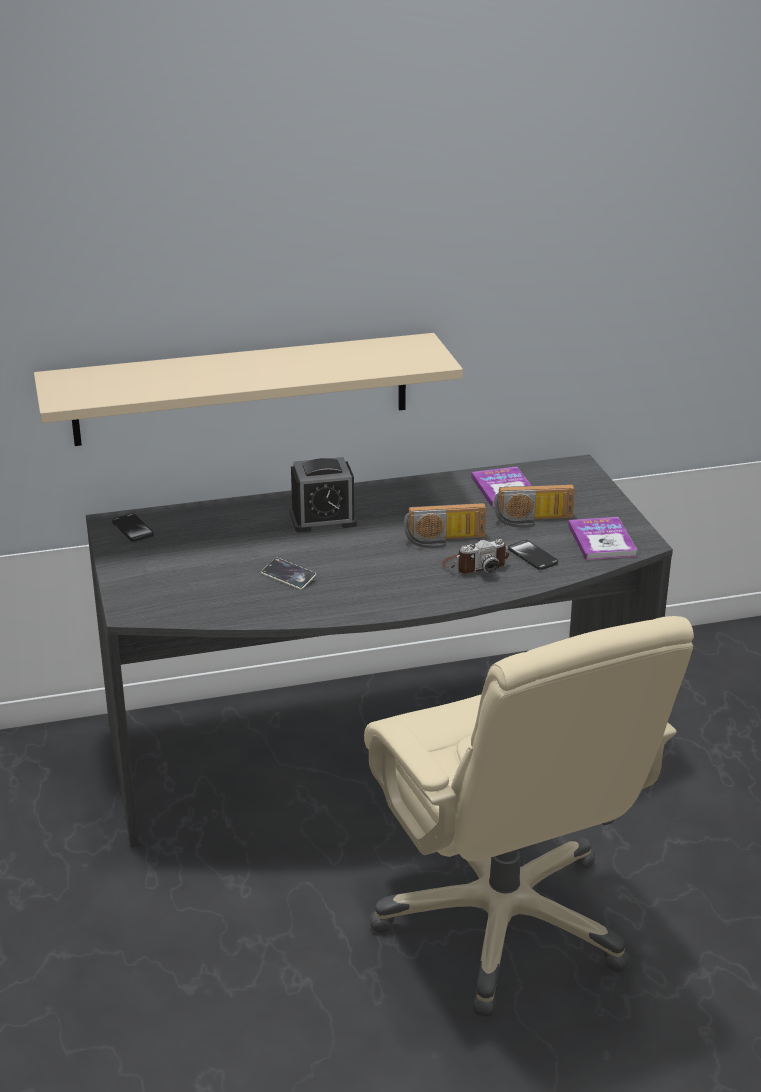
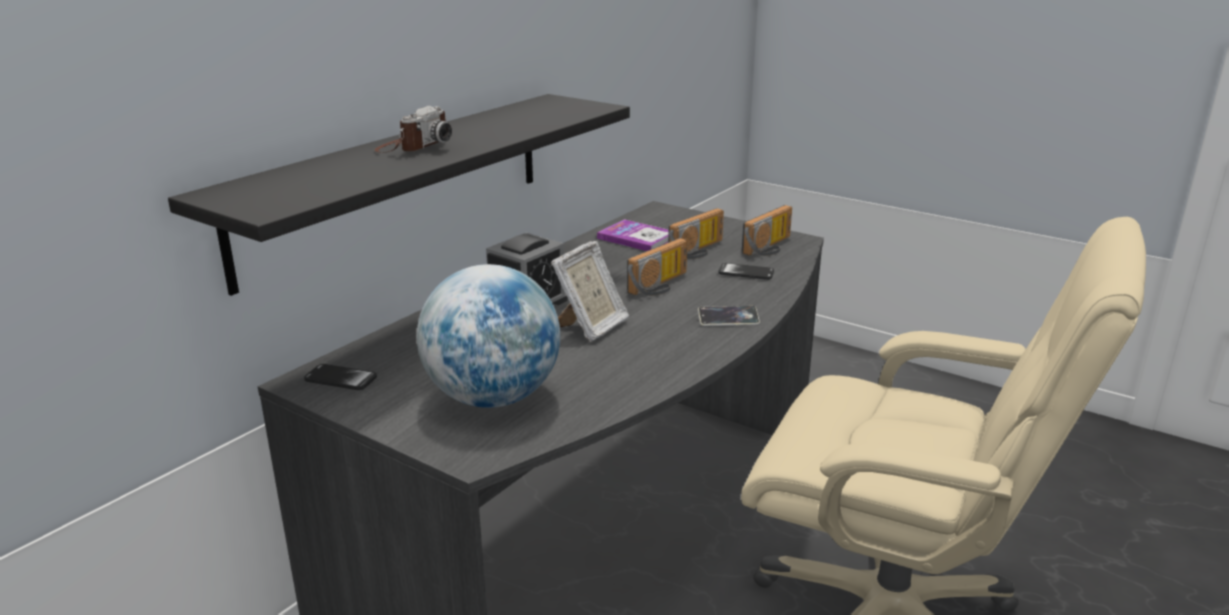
camera: 40 degrees left, 5 degrees down
beige shelf [34,333,463,446] -> black shelf [168,94,630,296]
phone [261,558,316,590] -> phone moved to [698,306,760,326]
camera [442,539,509,574] -> camera moved to [375,105,452,153]
book [568,517,637,560] -> radio [742,205,792,256]
none -> globe [417,264,560,408]
none -> picture frame [551,241,629,342]

